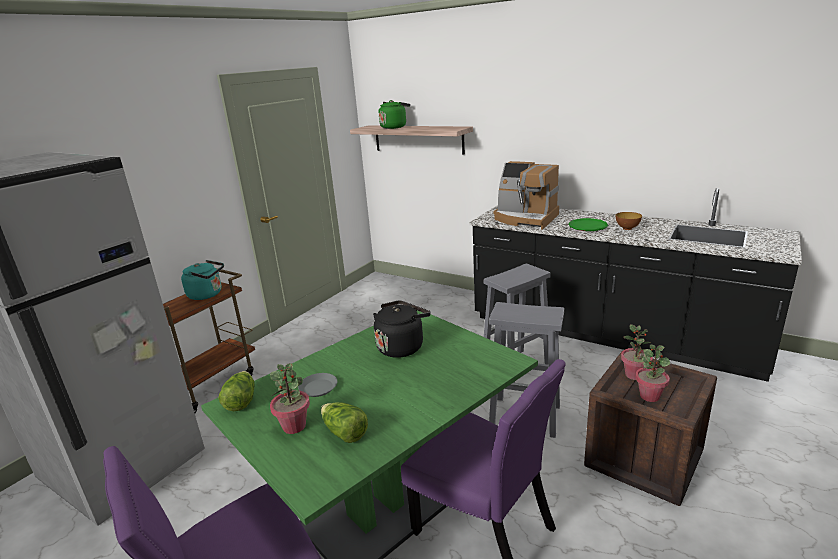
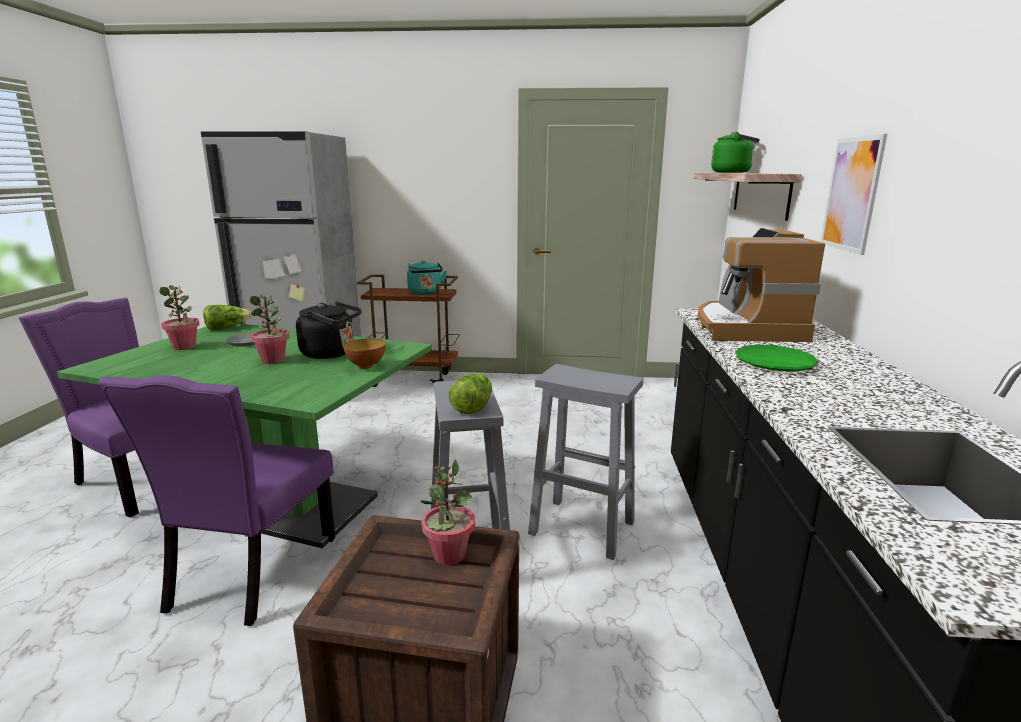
camera: 60 degrees right, 5 degrees down
lettuce [321,402,368,443] -> lettuce moved to [448,373,492,414]
bowl [616,212,642,230] -> bowl moved to [343,339,386,369]
potted plant [635,345,670,402] -> potted plant moved to [250,294,289,364]
none -> picture [820,134,887,255]

